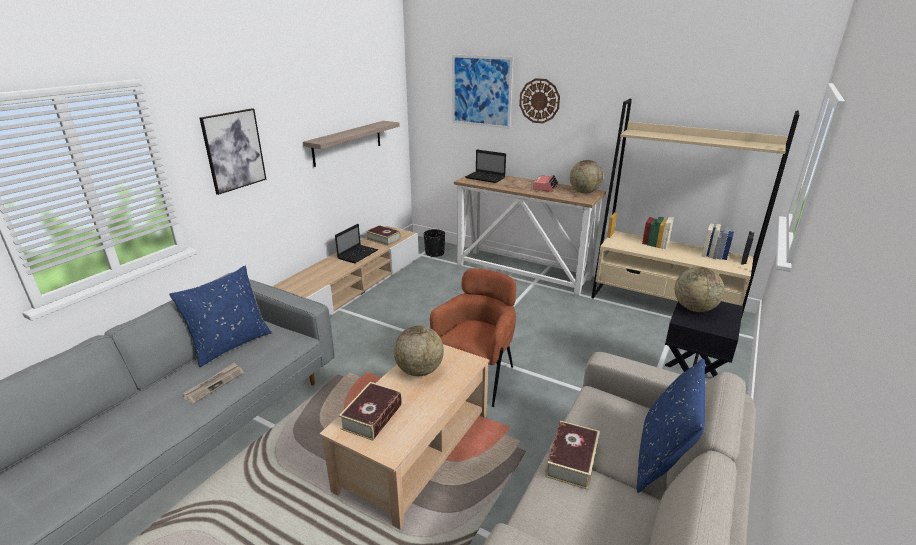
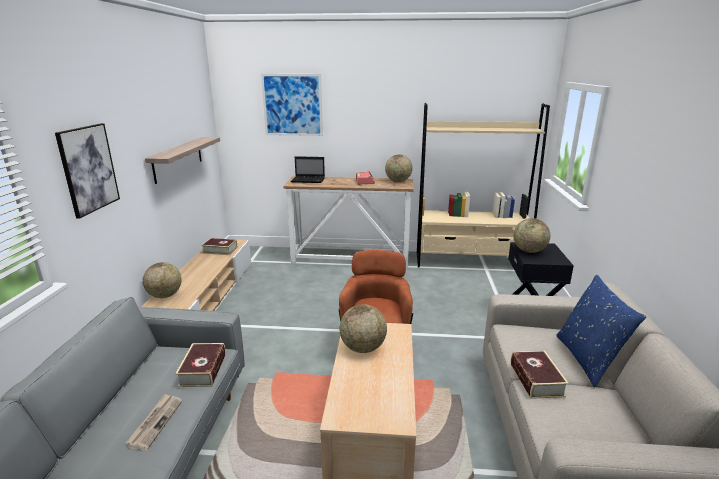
camera: 25 degrees left, 5 degrees down
blue pillow [169,266,272,367] -> none
laptop [335,224,378,263] -> none
book [339,382,402,441] -> book moved to [175,343,226,387]
black planter [424,229,445,257] -> none
wall clock [519,78,560,123] -> none
none -> globe [143,262,182,298]

